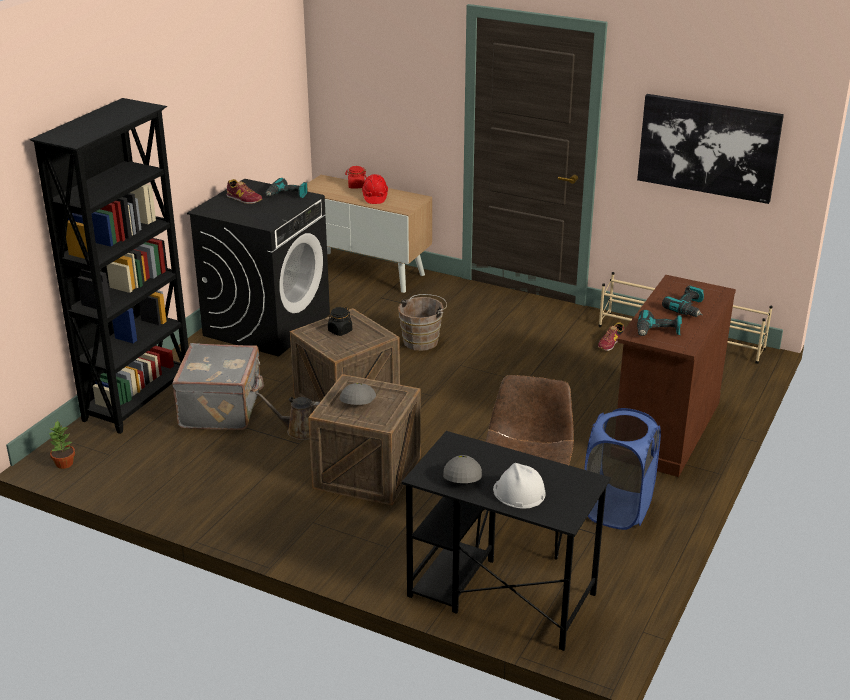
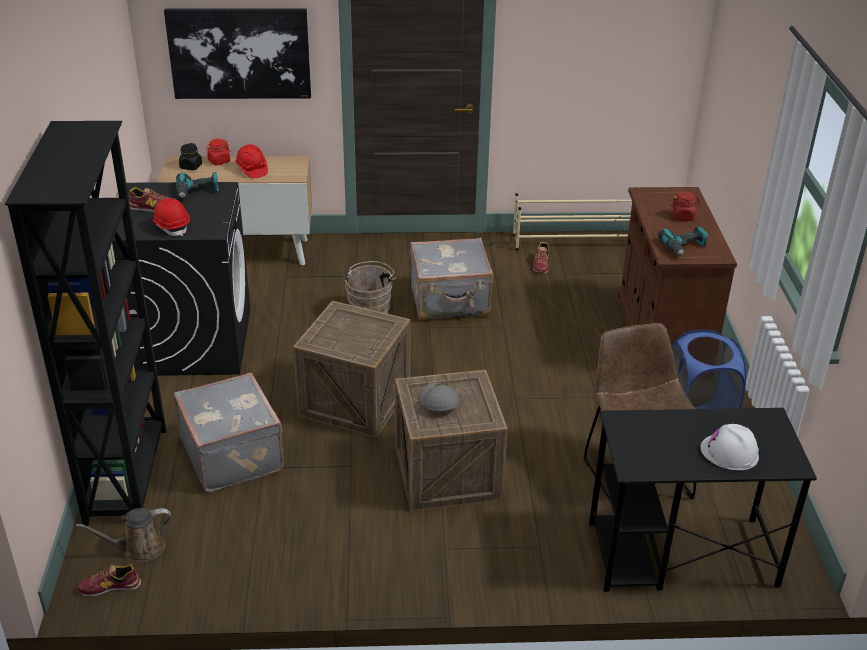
camera: 30 degrees left, 5 degrees up
potted plant [48,420,75,469] -> shoe [78,564,141,596]
brown watering can [255,392,320,440] -> brown watering can moved to [76,508,171,562]
black jar [328,307,352,336] -> black jar moved to [179,143,202,170]
grey cap [443,455,482,483] -> none
picture [637,94,784,204] -> picture moved to [164,8,311,99]
power drill [662,285,704,317] -> red jar [671,191,700,221]
none -> red hard hat [152,198,190,236]
none -> grey suitcase [410,237,493,320]

